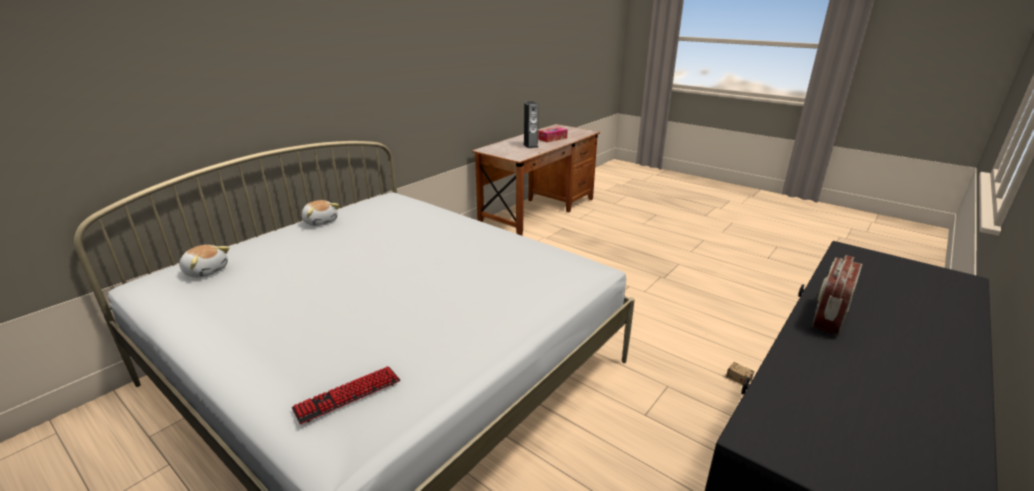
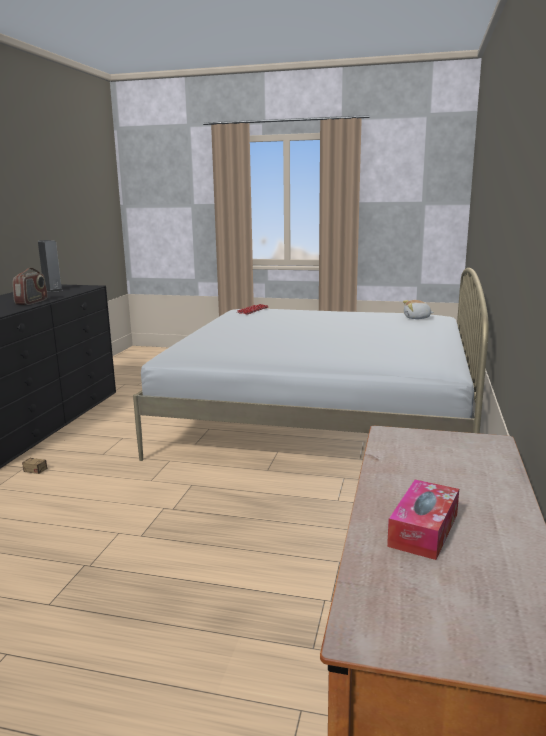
camera: 155 degrees right, 10 degrees down
plush toy [302,200,339,226] -> none
speaker [523,101,539,148] -> speaker moved to [38,240,63,292]

